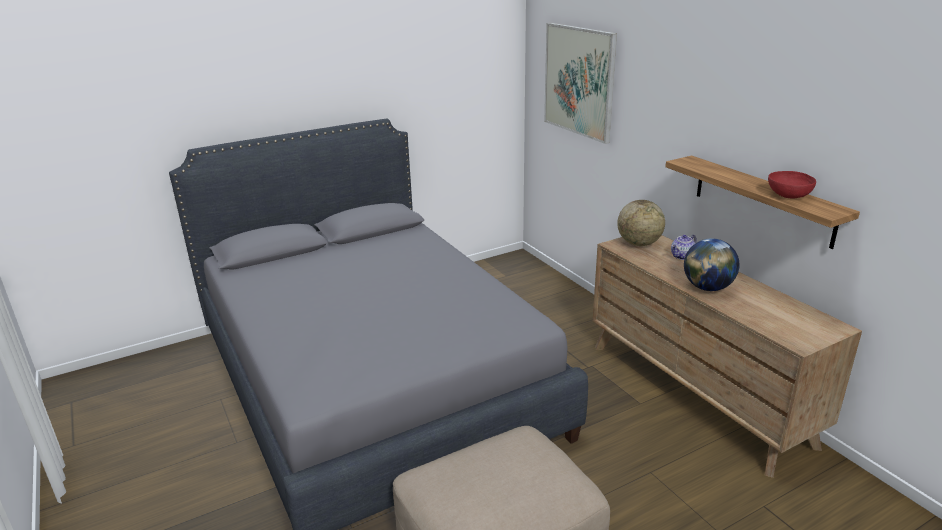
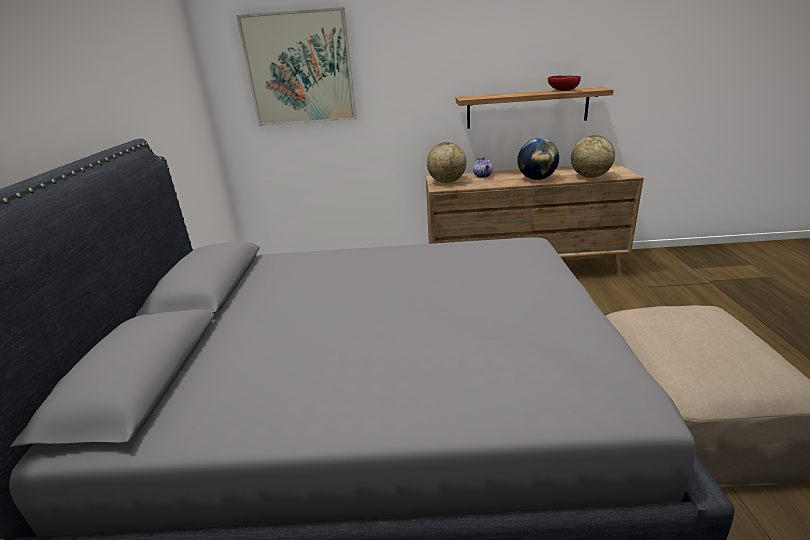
camera: 60 degrees left, 0 degrees up
none -> globe [571,135,615,178]

